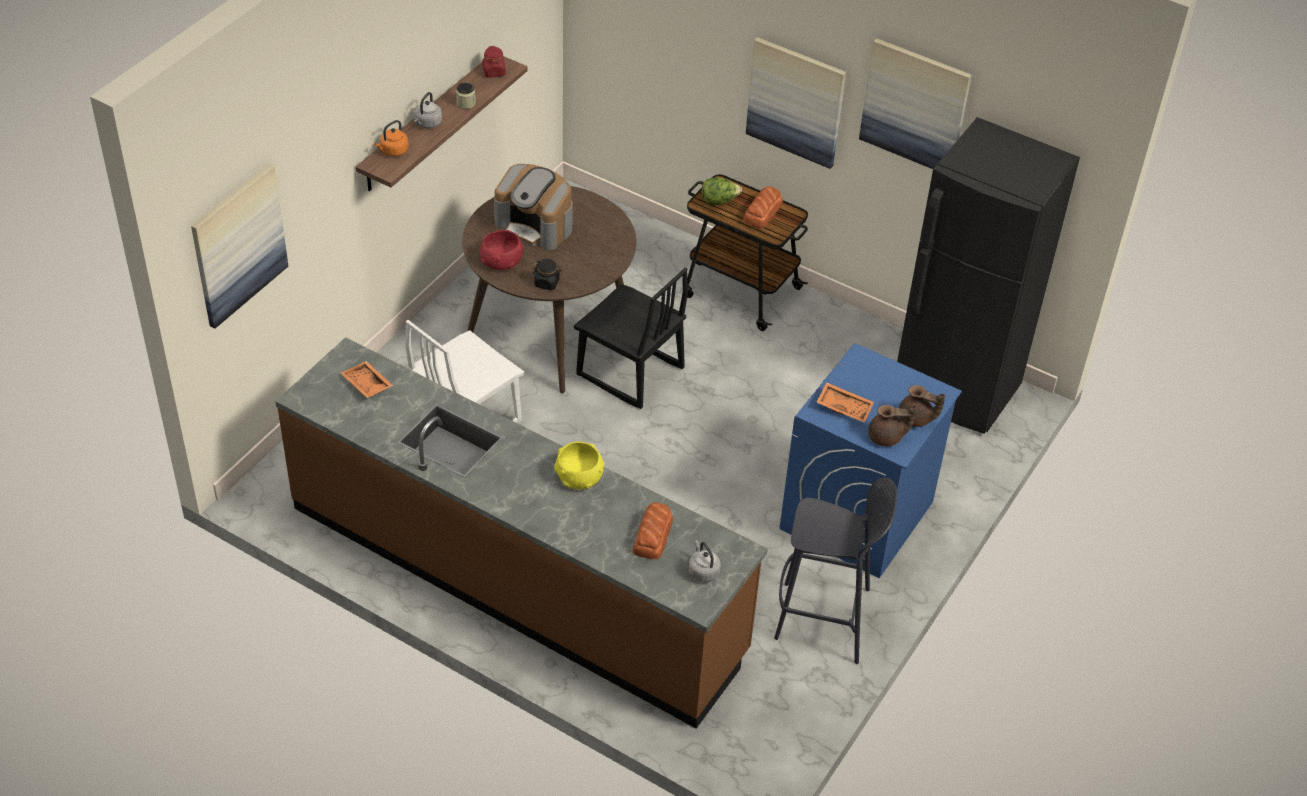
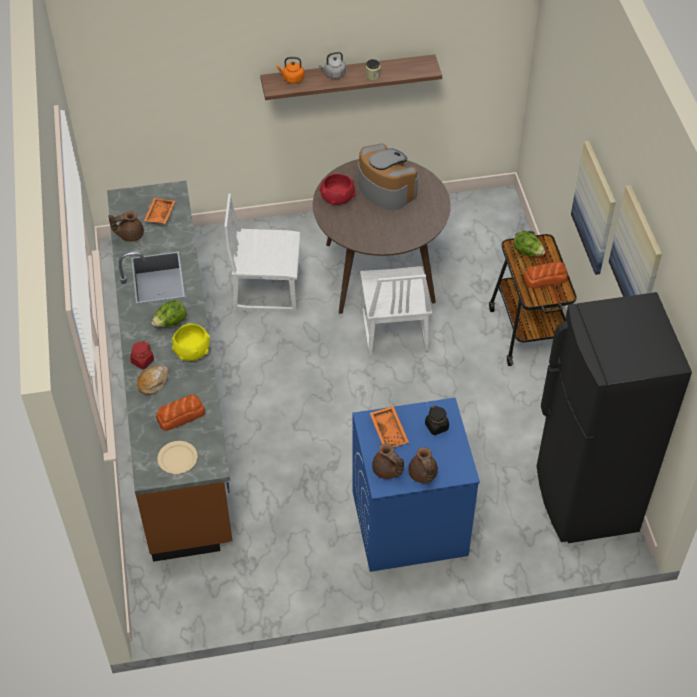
camera: 50 degrees right, 5 degrees up
picture [191,164,288,329] -> none
red jar [482,46,506,78] -> red jar moved to [130,341,154,369]
coffee machine [494,164,573,250] -> coffee machine turned 150 degrees clockwise [358,143,418,210]
black jar [533,259,561,290] -> black jar moved to [425,405,449,435]
black chair [574,268,688,409] -> white chair [360,266,432,356]
grey kettle [689,540,721,582] -> beige plate [157,441,198,474]
grey stool [774,478,897,664] -> none
none -> brown teapot [108,211,144,242]
none -> bread [137,365,169,395]
none -> lettuce [151,300,187,327]

